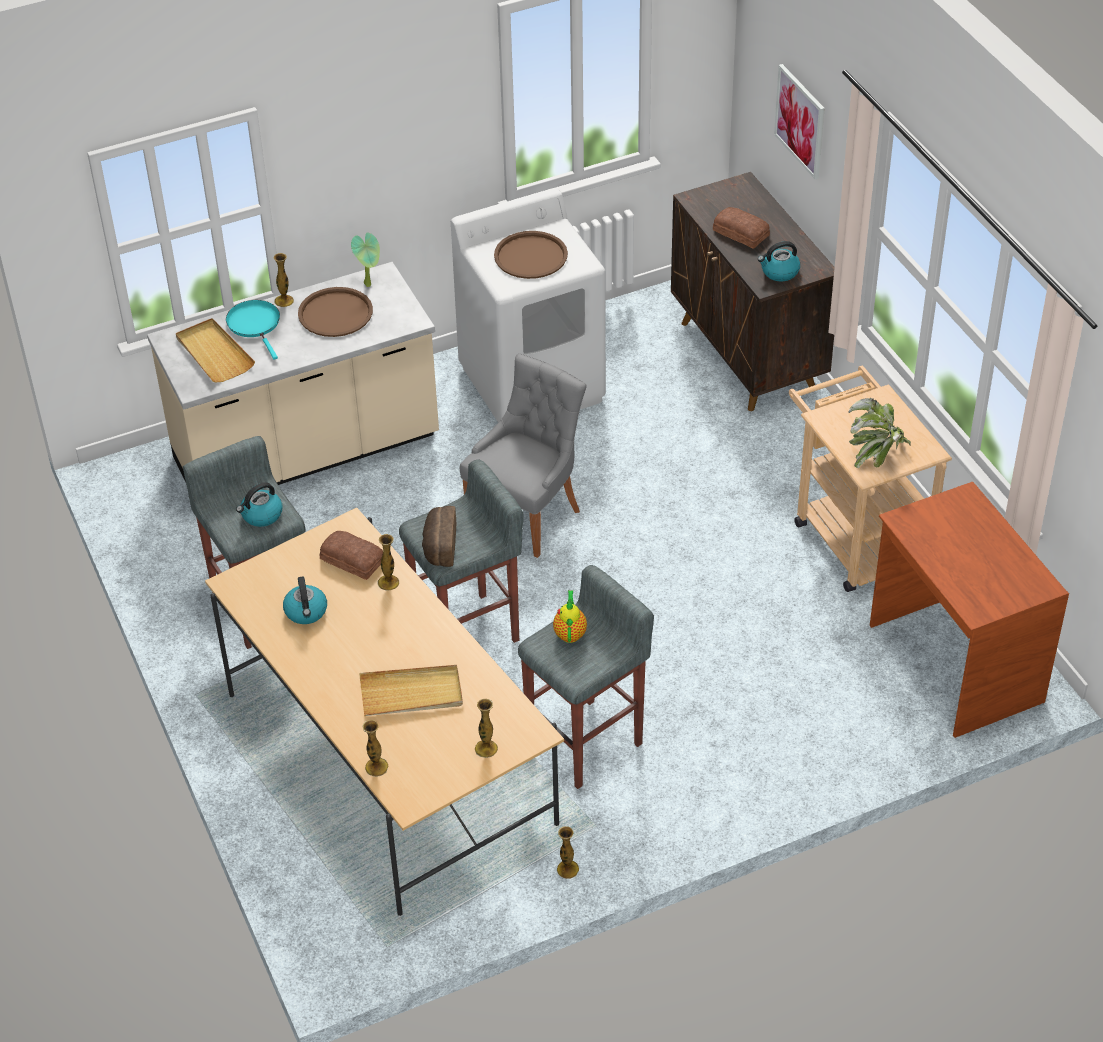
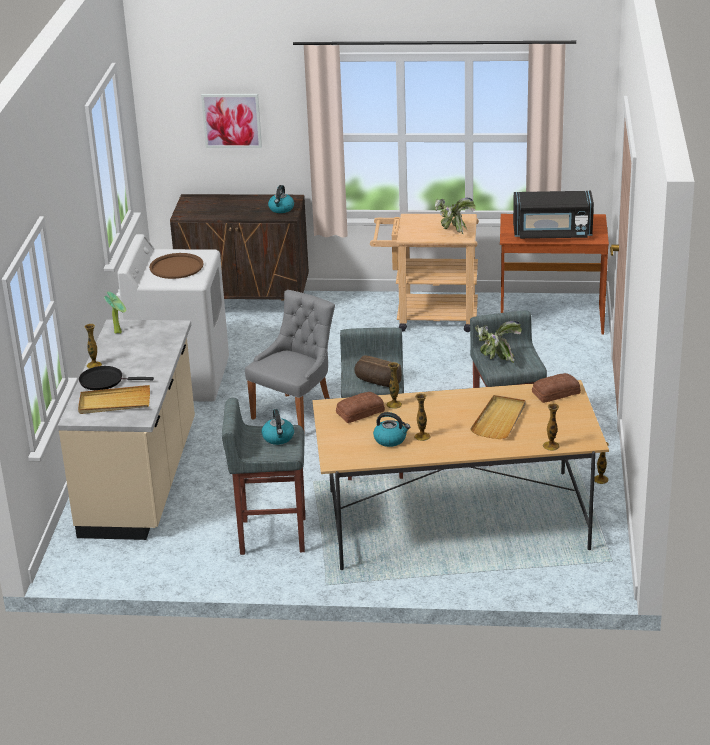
camera: 60 degrees left, 15 degrees down
turquoise frying pan [226,300,280,360] -> black frying pan [79,366,154,390]
brown tray [298,287,373,337] -> none
grey chair [460,353,587,558] -> grey chair turned 60 degrees clockwise [245,290,335,435]
vase [475,699,498,758] -> vase moved to [414,393,431,441]
teapot [553,590,587,643] -> potted plant [475,321,522,363]
bread [713,207,770,249] -> bread moved to [532,373,581,403]
none -> black microwave [513,191,594,239]

